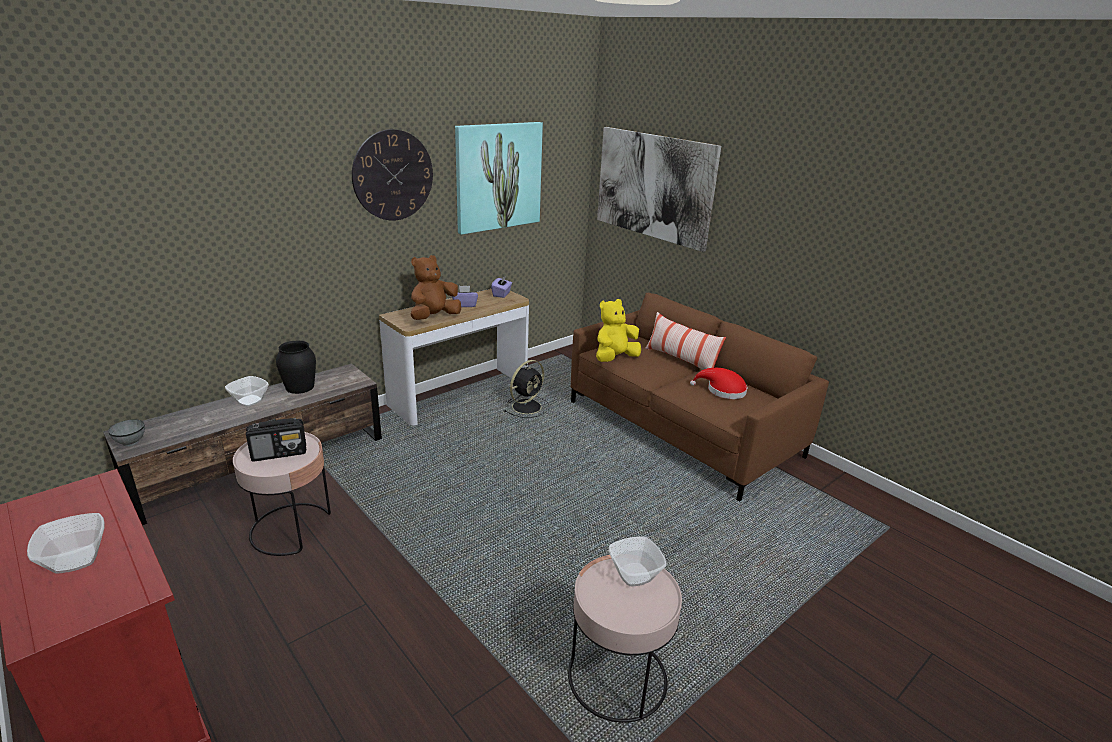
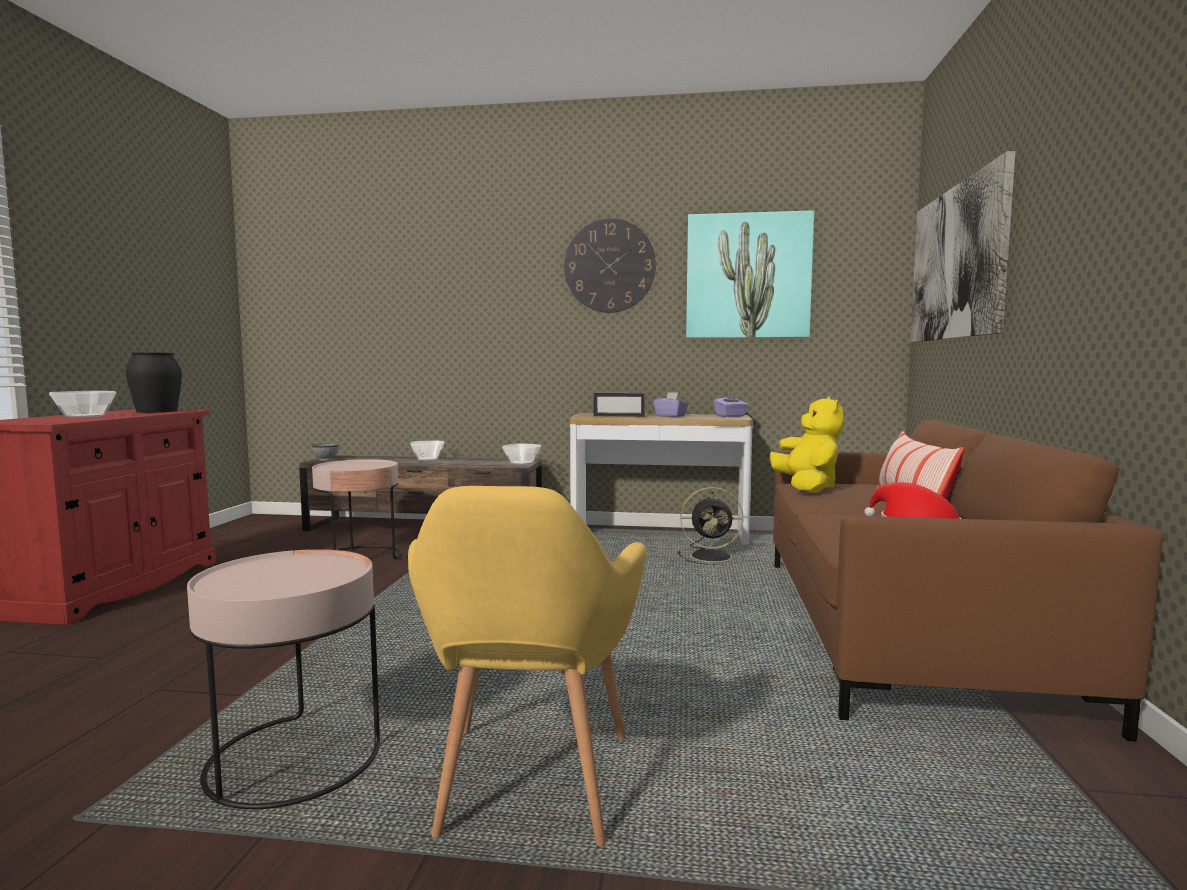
camera: 50 degrees right, 20 degrees down
radio [246,418,306,462] -> none
black vase [276,341,316,394] -> black vase moved to [125,352,182,413]
brown plush toy [411,255,461,320] -> picture frame [593,393,645,417]
yellow plush toy [596,299,641,362] -> yellow plush toy turned 75 degrees clockwise [770,396,844,493]
bowl [609,536,666,586] -> bowl moved to [502,443,541,465]
none -> yellow armchair [408,486,647,846]

